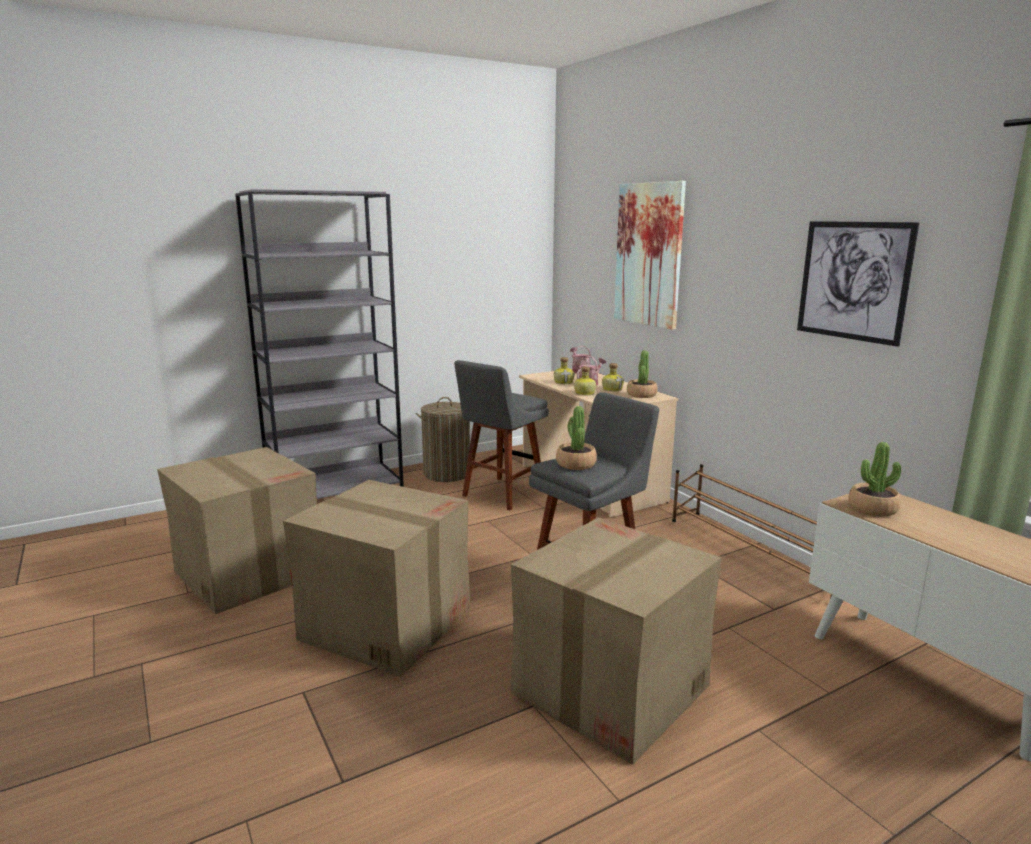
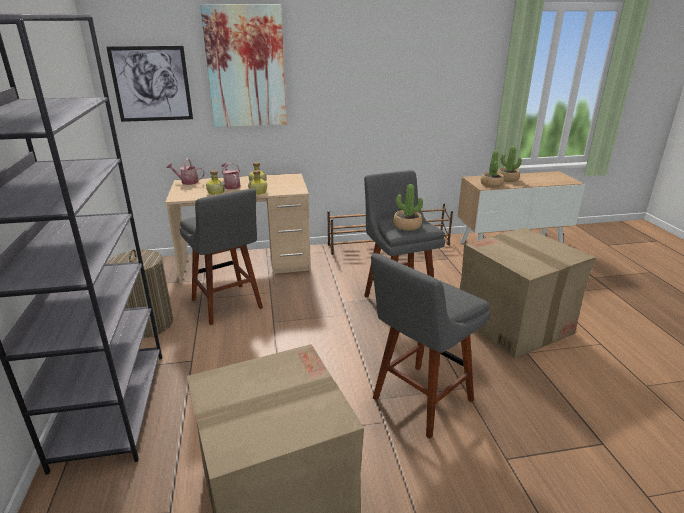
camera: 70 degrees left, 10 degrees up
cardboard box [283,480,470,676] -> grey stool [371,253,490,439]
potted plant [627,350,658,398] -> potted plant moved to [497,146,522,182]
picture [797,221,919,347] -> picture moved to [106,46,193,122]

